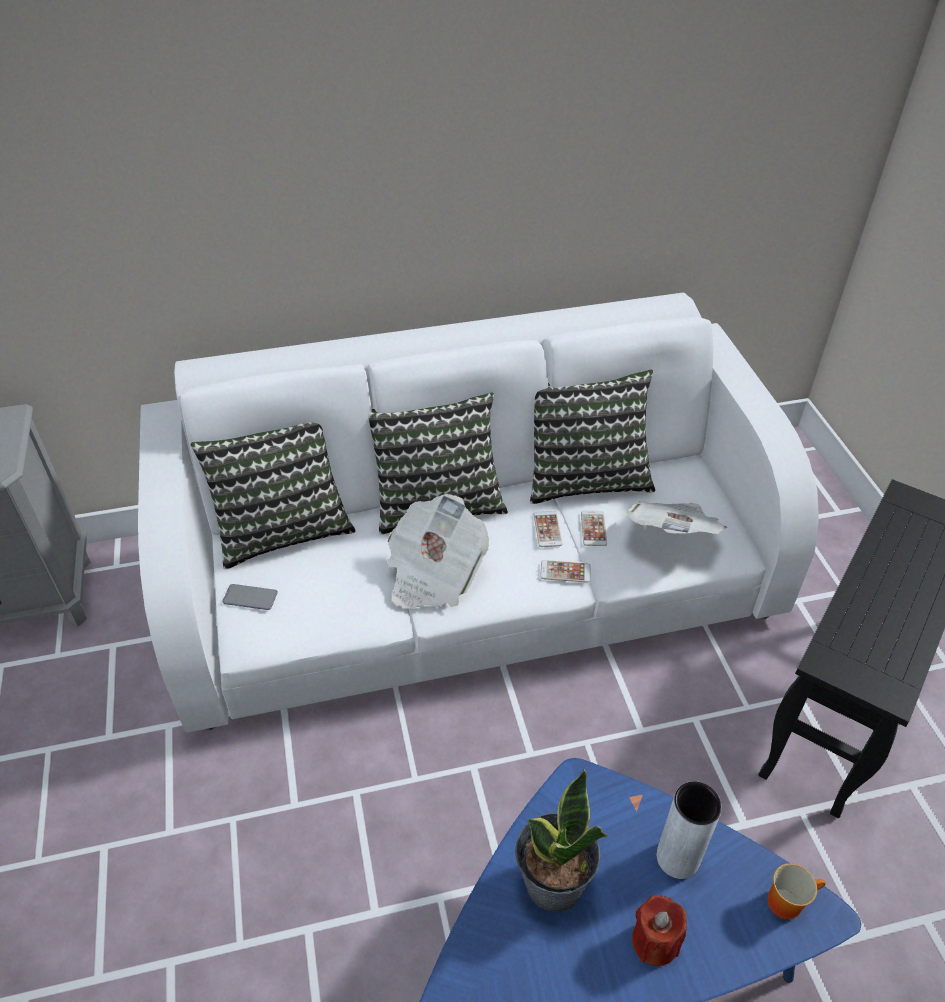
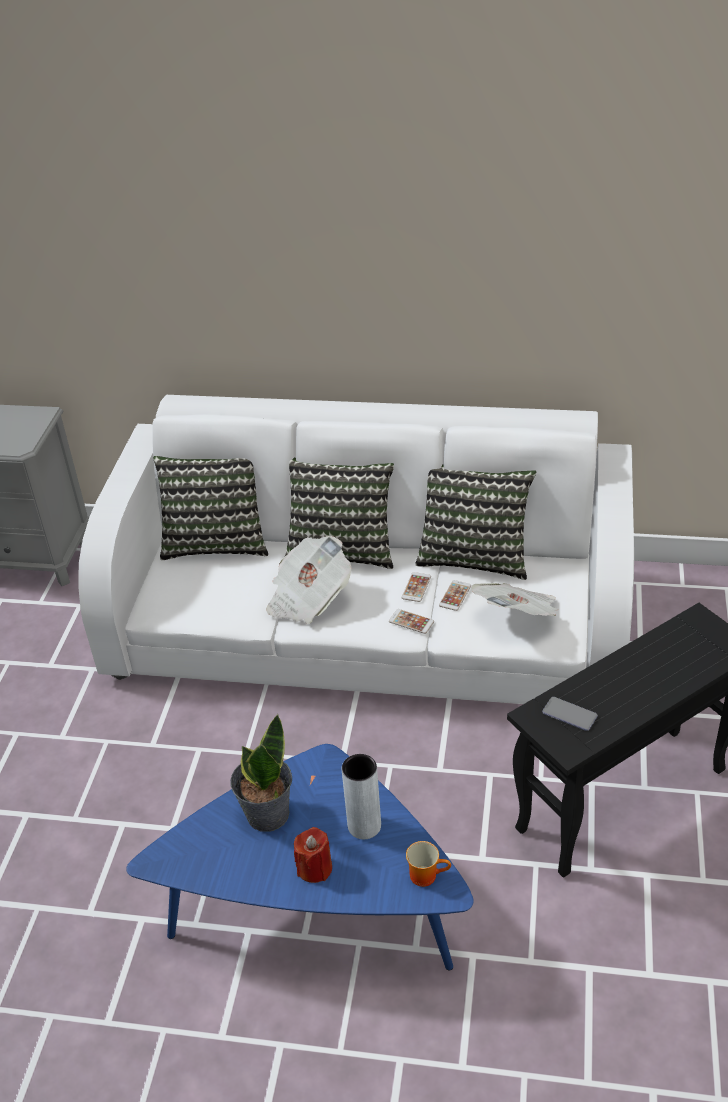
camera: 25 degrees right, 5 degrees down
phone [222,584,278,610] -> phone moved to [542,697,598,731]

